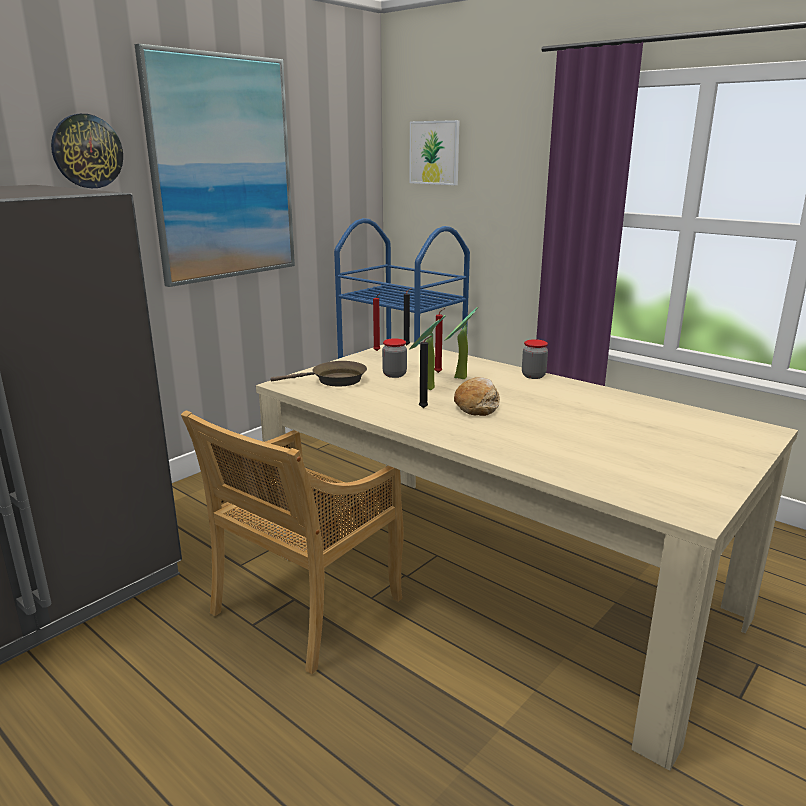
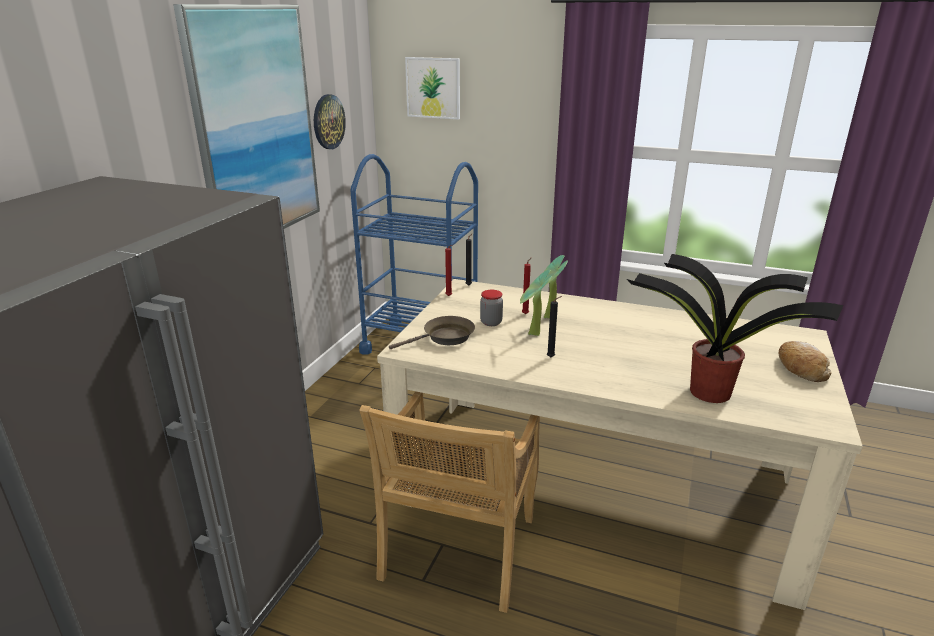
camera: 20 degrees left, 5 degrees up
wall clock [51,114,123,188] -> wall clock moved to [314,94,346,149]
bread [454,377,500,416] -> bread moved to [778,341,831,382]
jar [522,339,548,379] -> none
none -> potted plant [627,254,844,403]

